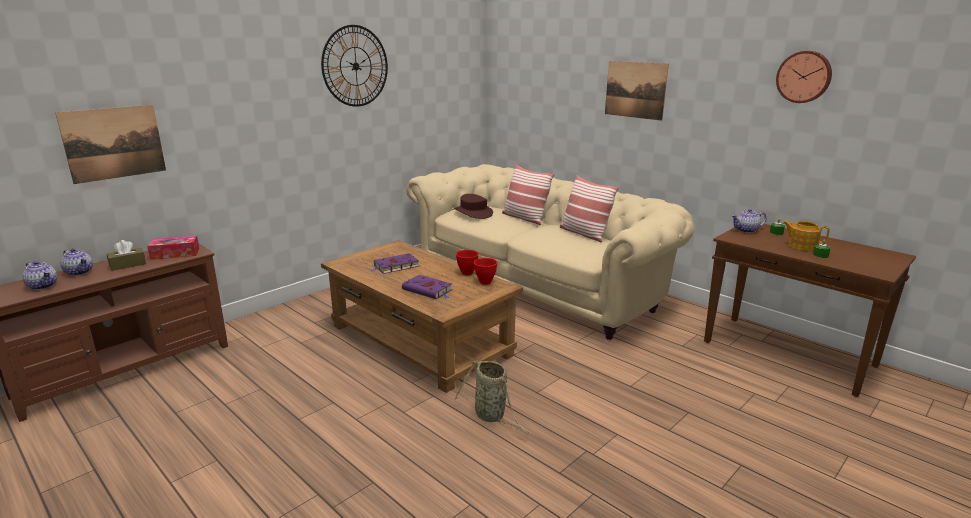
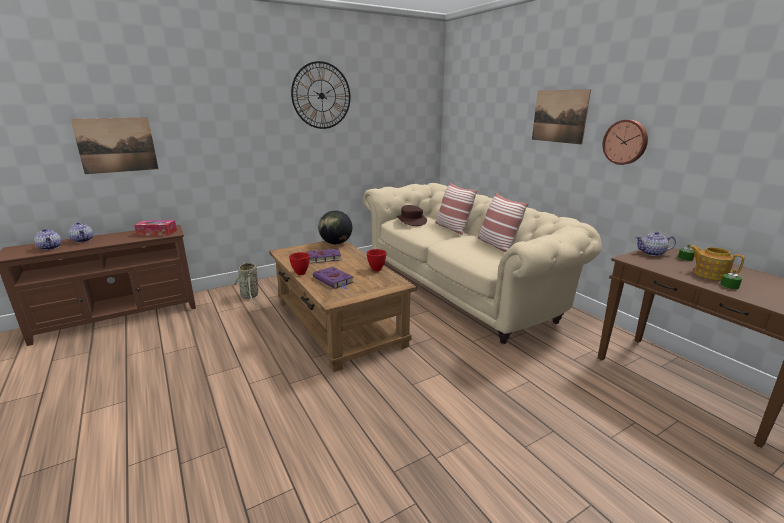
camera: 15 degrees right, 0 degrees up
brown tissue box [107,240,146,271] -> none
basket [454,360,529,433] -> basket moved to [233,262,259,305]
red bowl [474,258,497,285] -> red bowl moved to [289,252,310,275]
wall clock [776,51,832,103] -> wall clock moved to [603,120,648,165]
none -> globe [318,211,352,244]

